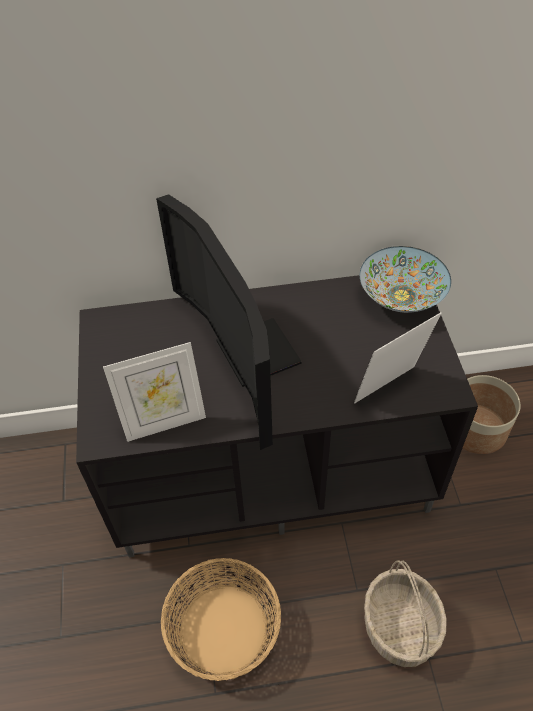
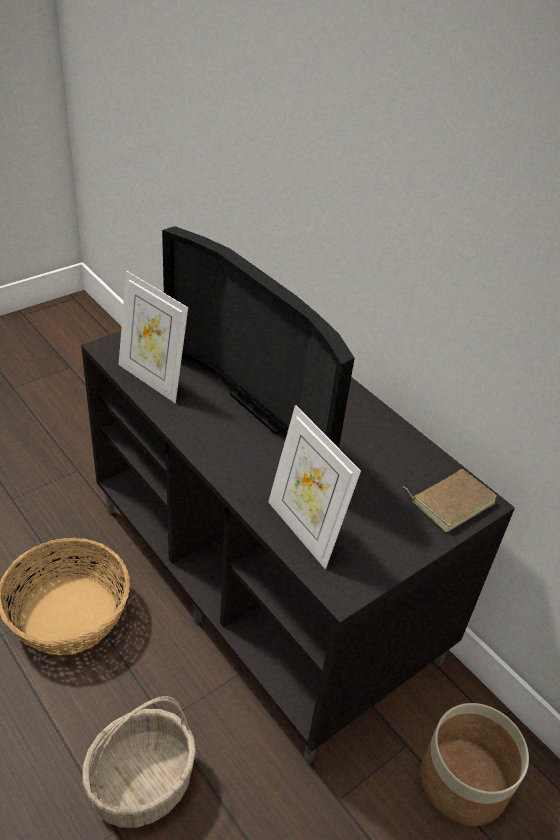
camera: 55 degrees right, 10 degrees down
television [156,194,302,450] -> television turned 75 degrees counterclockwise [162,226,355,448]
picture frame [354,312,441,404] -> picture frame turned 150 degrees counterclockwise [268,405,361,569]
bowl [360,246,451,313] -> brown book [403,469,497,532]

